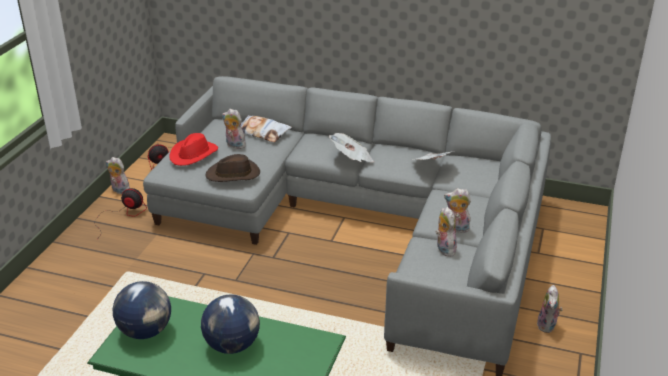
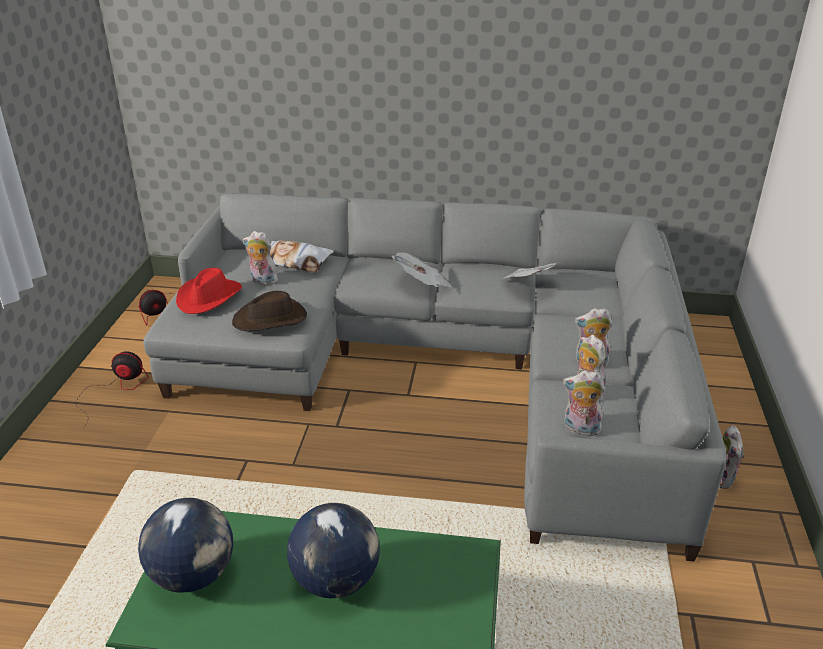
camera: 10 degrees left, 0 degrees up
plush toy [106,157,130,194] -> plush toy moved to [563,370,605,436]

